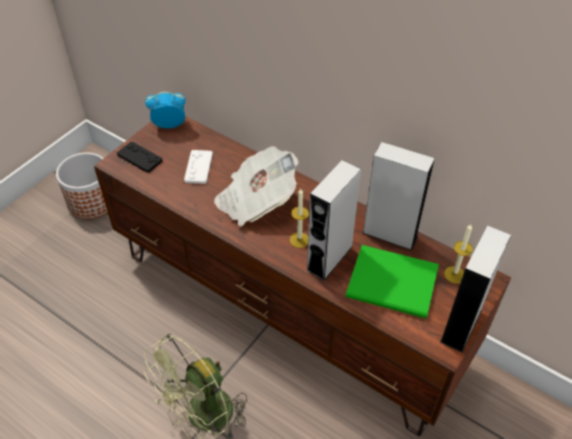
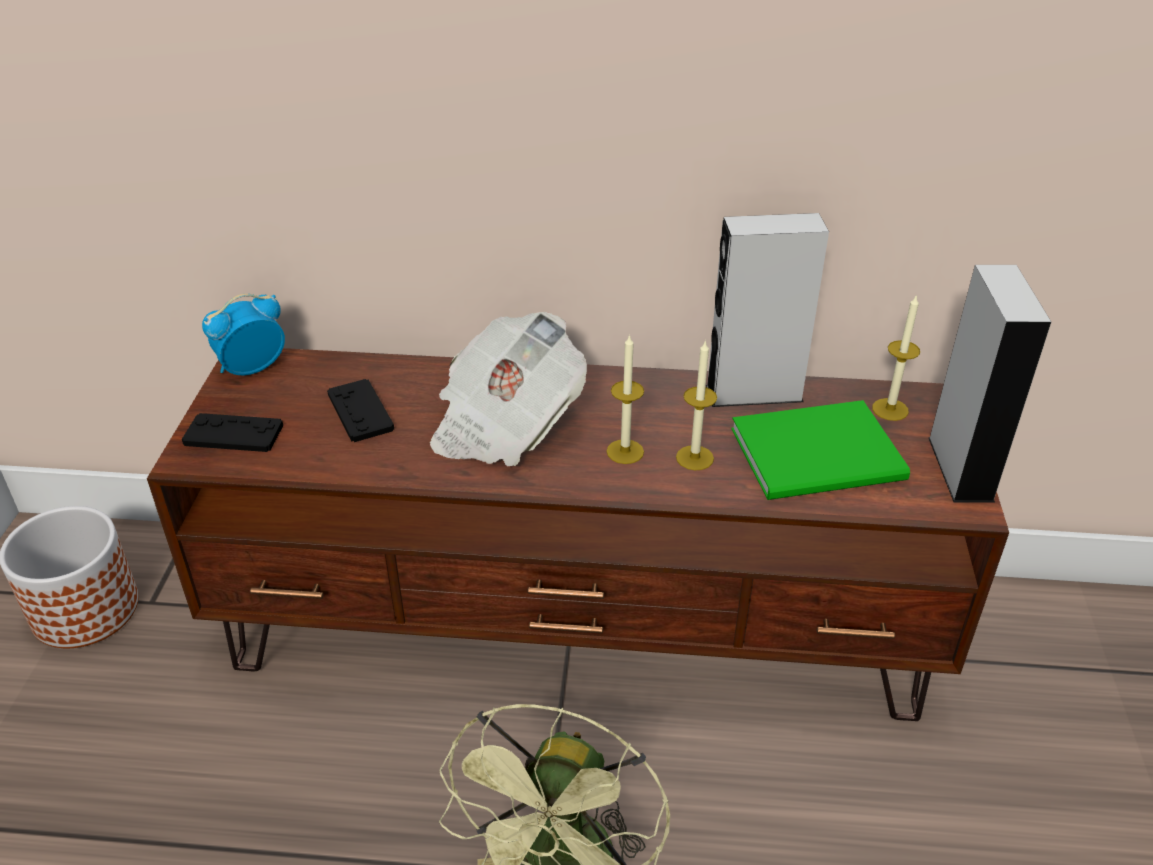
camera: 30 degrees left, 10 degrees down
white game controller [184,150,213,184] -> black game controller [327,379,394,442]
grey speaker [306,160,361,281] -> candle [676,340,717,470]

